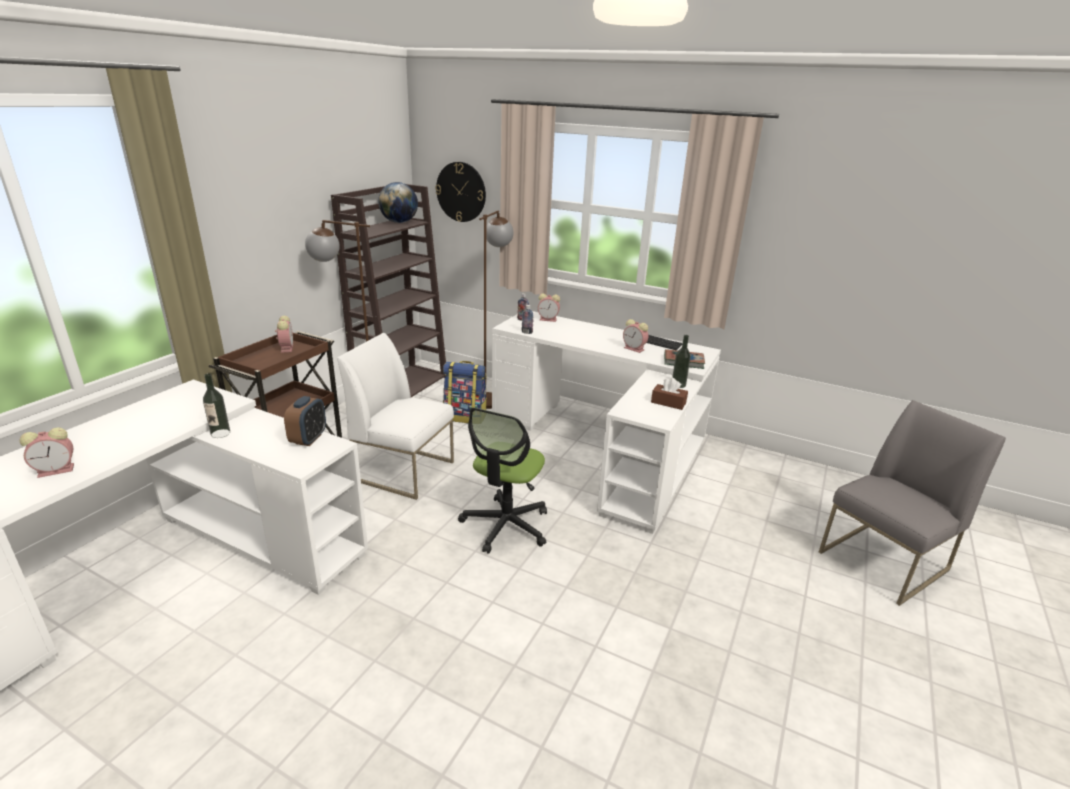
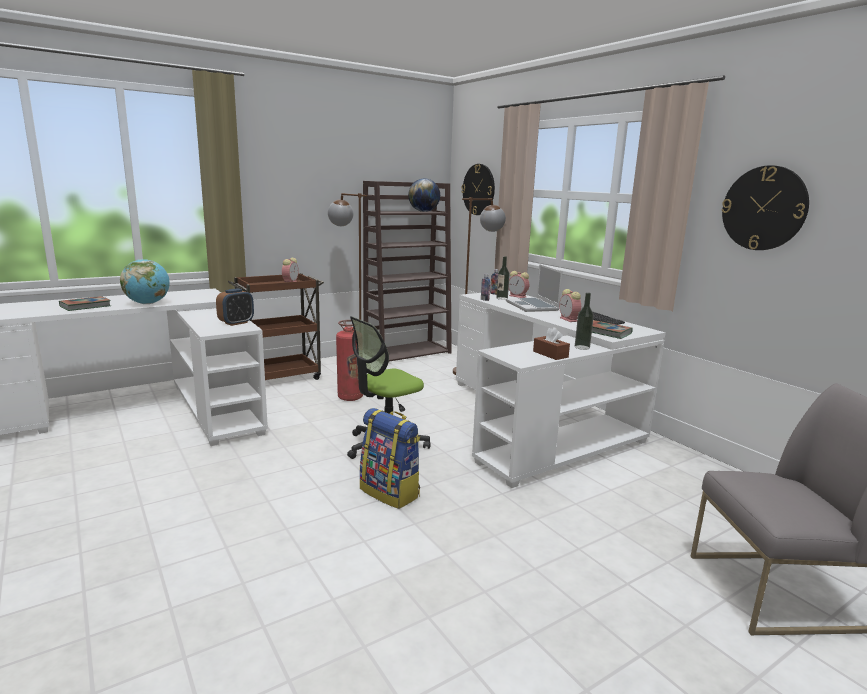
camera: 30 degrees right, 10 degrees down
alarm clock [19,427,74,478] -> book [59,296,111,311]
bottle [203,373,230,438] -> bottle moved to [496,256,510,300]
white chair [337,333,454,500] -> fire extinguisher [336,320,363,401]
backpack [443,361,487,423] -> backpack moved to [360,408,420,509]
none -> globe [120,259,170,304]
none -> laptop [506,264,563,312]
none -> wall clock [722,165,809,250]

